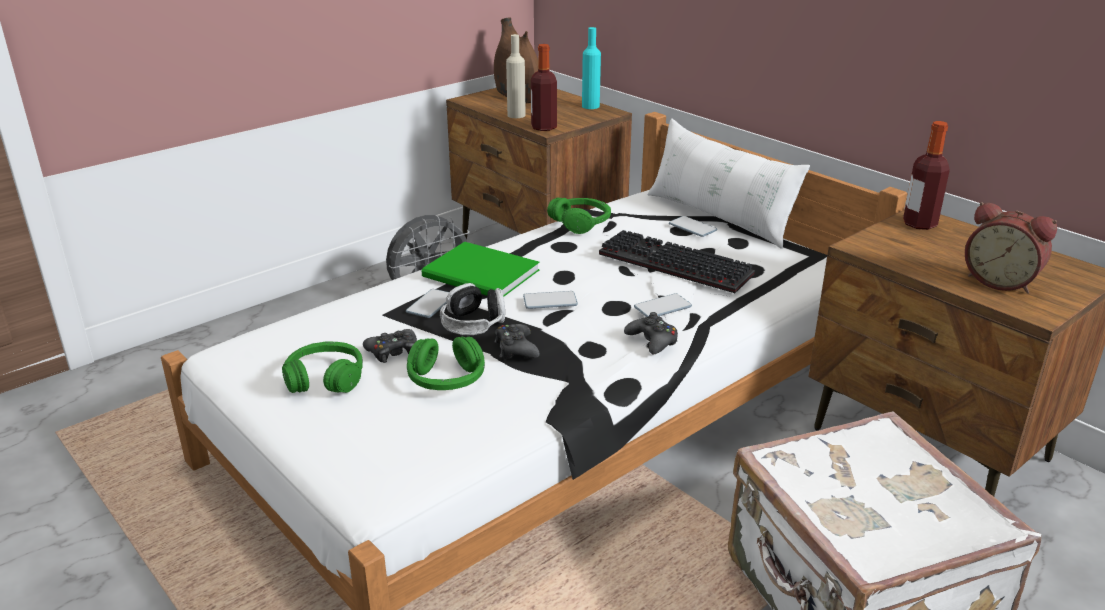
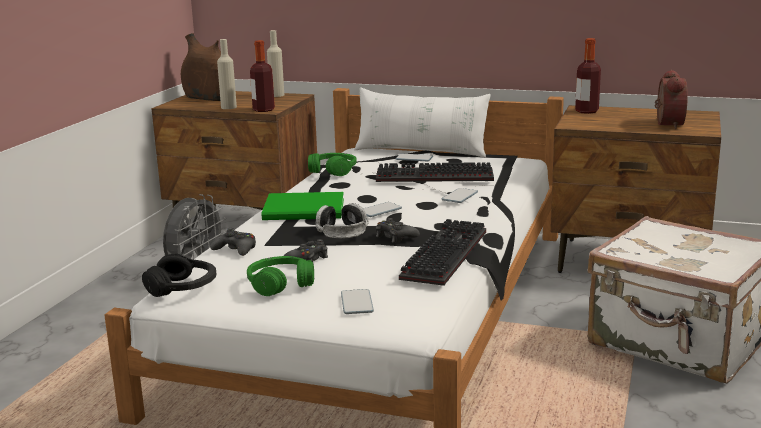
camera: 30 degrees left, 10 degrees down
phone [406,289,449,318] -> phone moved to [341,289,374,314]
green headphones [407,337,485,390] -> none
turquoise bottle [582,27,601,109] -> beige bottle [267,30,284,97]
black game controller [624,312,678,354] -> black game controller moved to [210,228,256,256]
alarm clock [965,202,1057,294] -> alarm clock turned 90 degrees counterclockwise [655,70,688,129]
none -> black headphones [142,253,217,297]
none -> keyboard [399,219,486,286]

